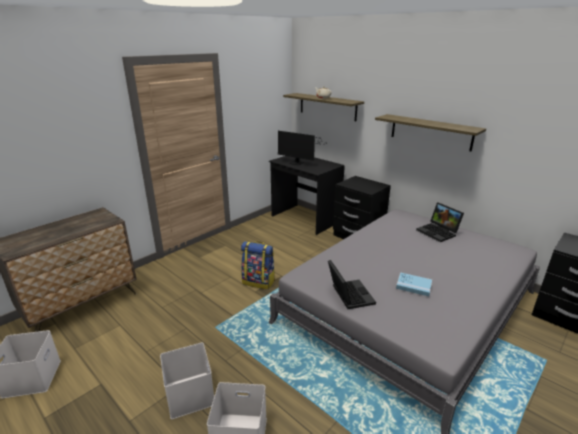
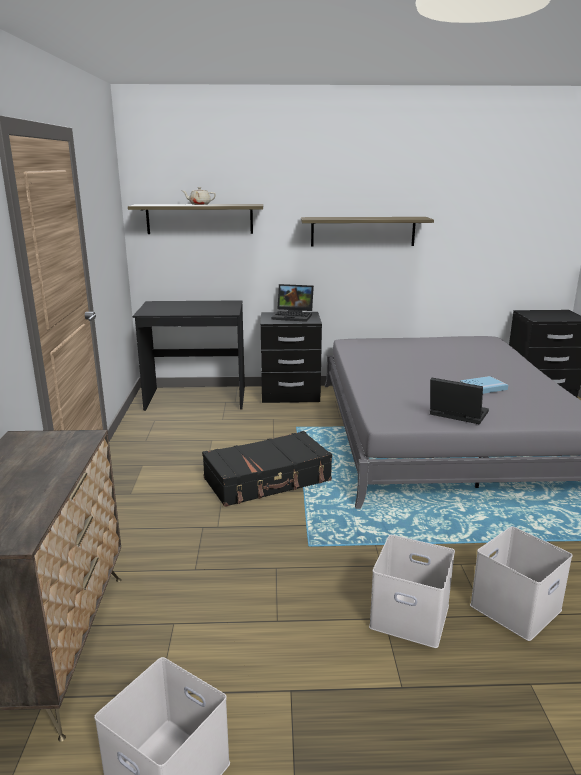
camera: 45 degrees left, 5 degrees down
backpack [241,241,275,289] -> black suitcase [202,431,332,507]
monitor [278,131,322,165] -> none
laptop [416,202,464,242] -> laptop moved to [272,284,314,322]

